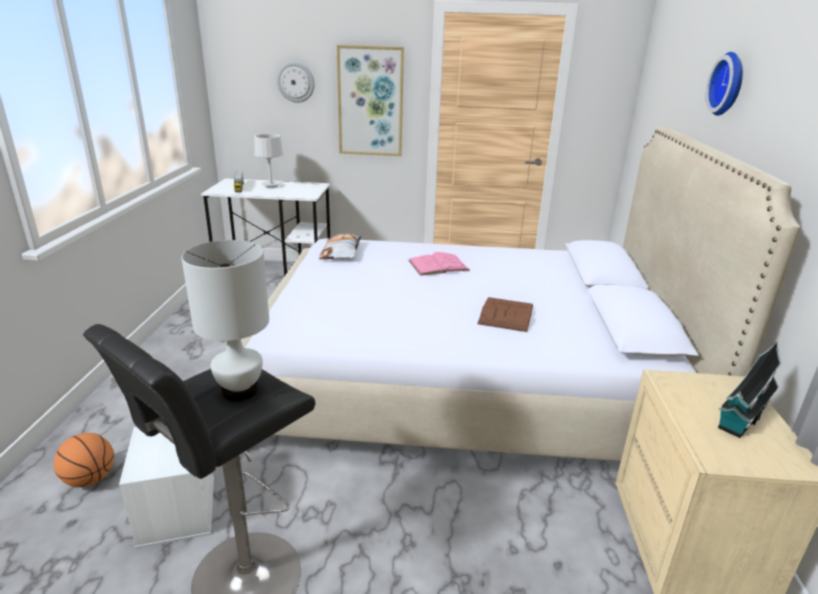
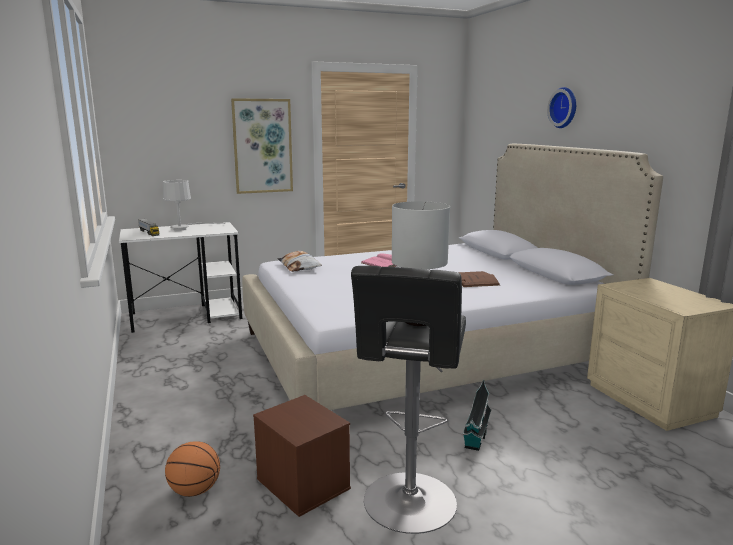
camera: 25 degrees left, 10 degrees down
white storage box [119,427,214,549] -> brown storage box [253,395,351,517]
wall clock [277,62,315,103] -> none
toy house [718,342,781,438] -> toy house moved to [462,380,492,451]

